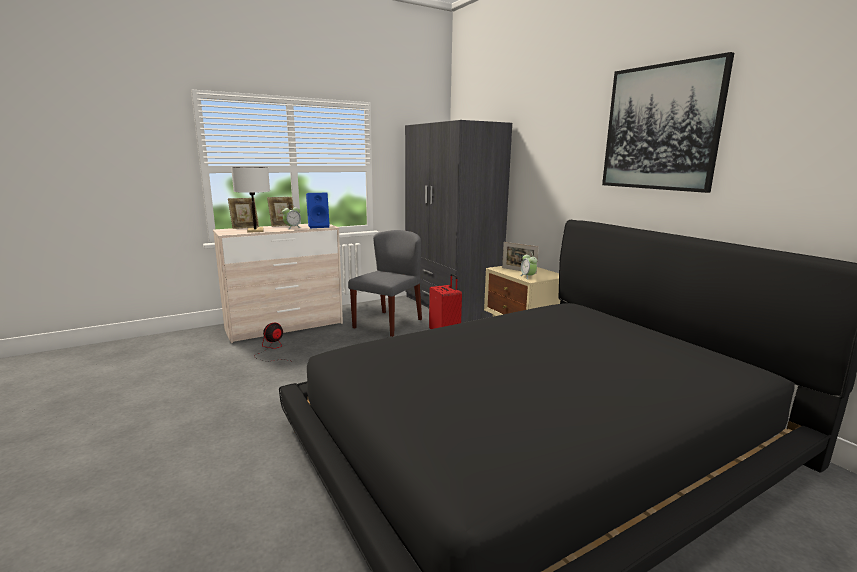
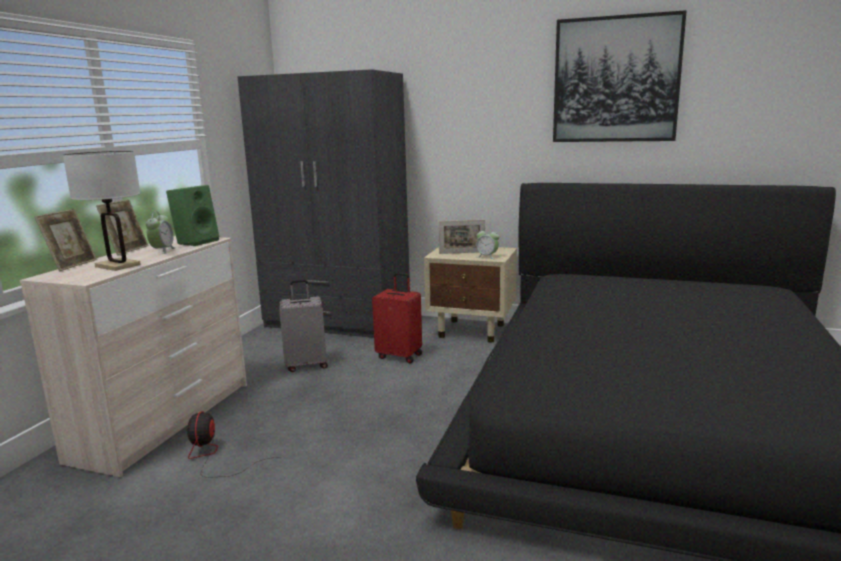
camera: 40 degrees left, 0 degrees up
blue speaker [306,193,330,228] -> green speaker [166,185,219,246]
grey chair [348,230,422,337] -> grey suitcase [279,279,328,372]

